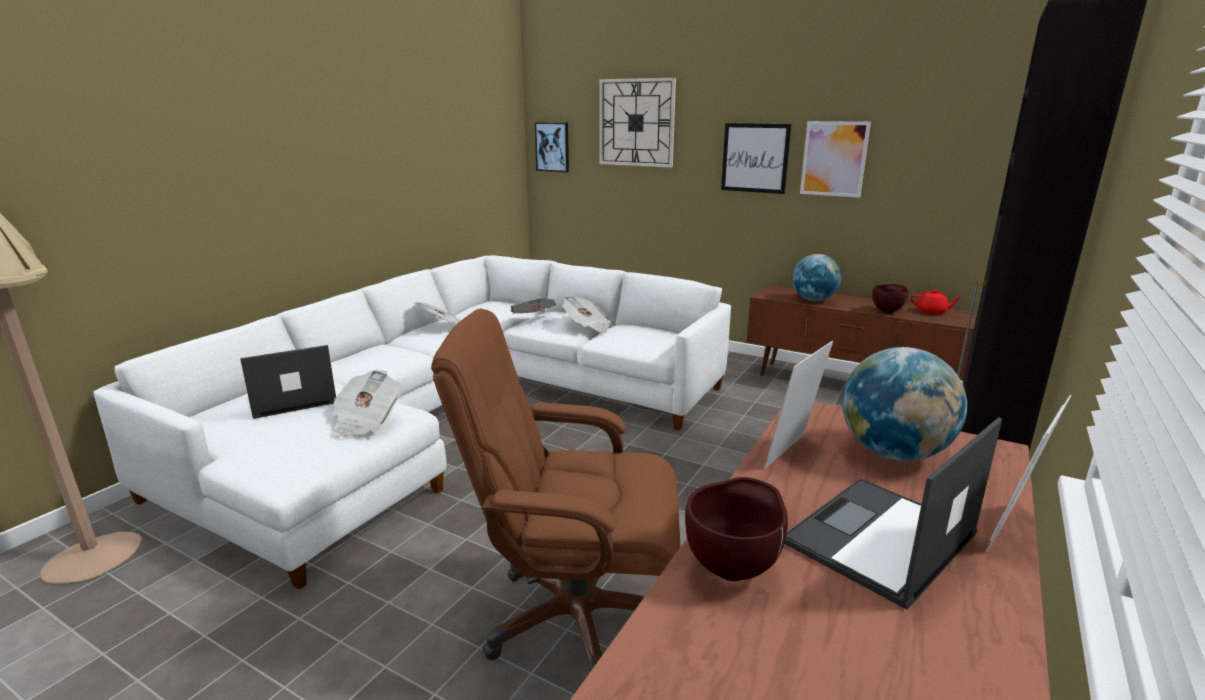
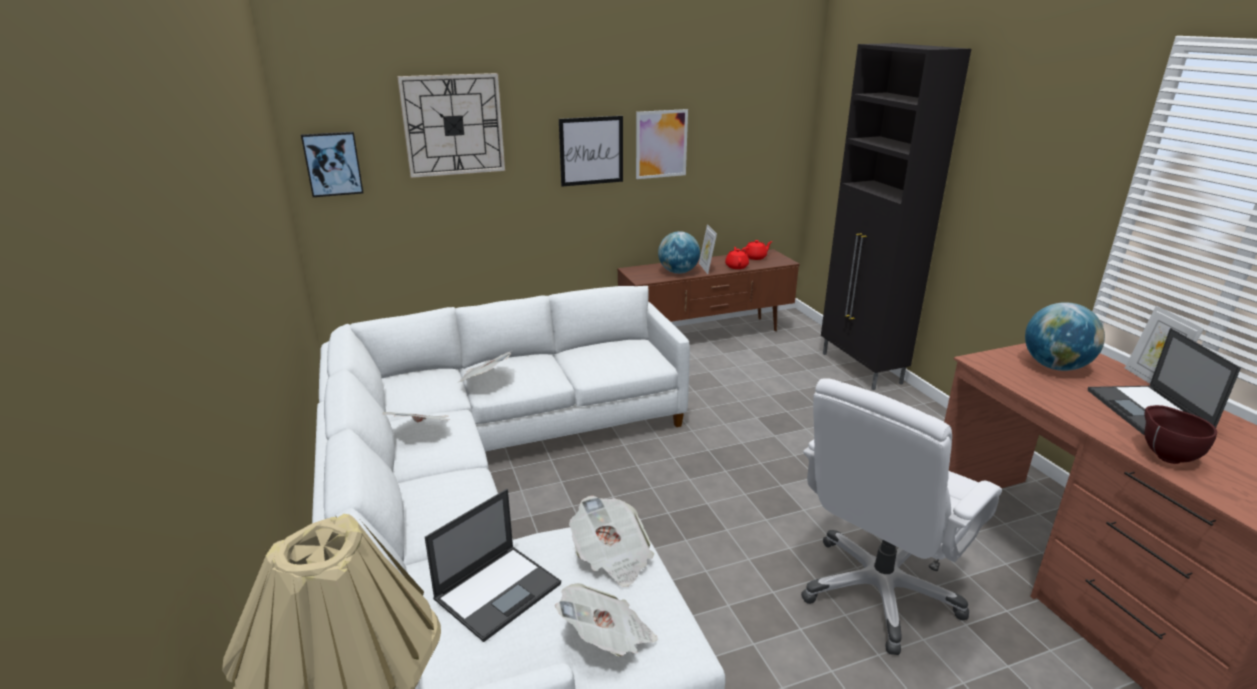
camera: 50 degrees left, 5 degrees up
laptop [240,345,336,419] -> laptop turned 150 degrees counterclockwise [425,489,561,642]
brown office chair [431,309,680,671] -> white office chair [801,378,1002,655]
newspaper [562,296,611,333] -> newspaper moved to [555,583,657,657]
picture frame [764,341,833,469] -> picture frame moved to [699,224,717,274]
brown bowl [872,284,908,314] -> red teapot [725,247,749,269]

